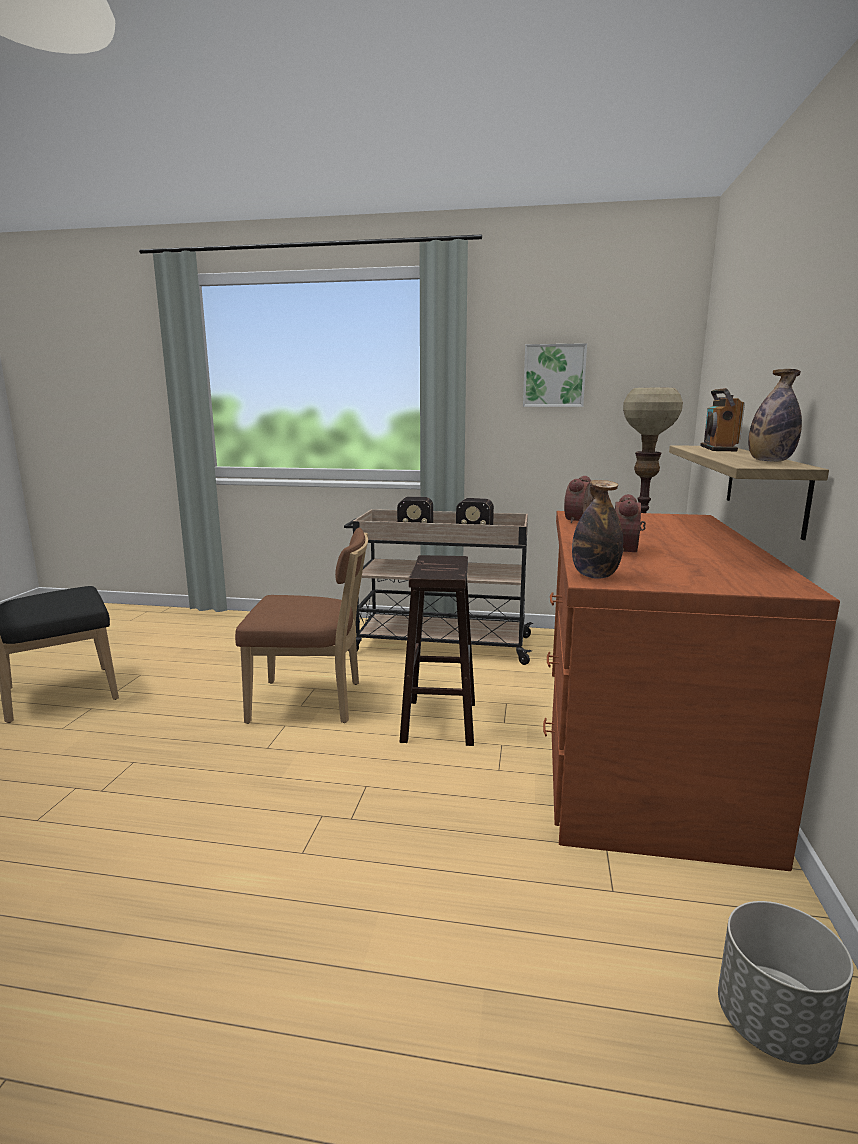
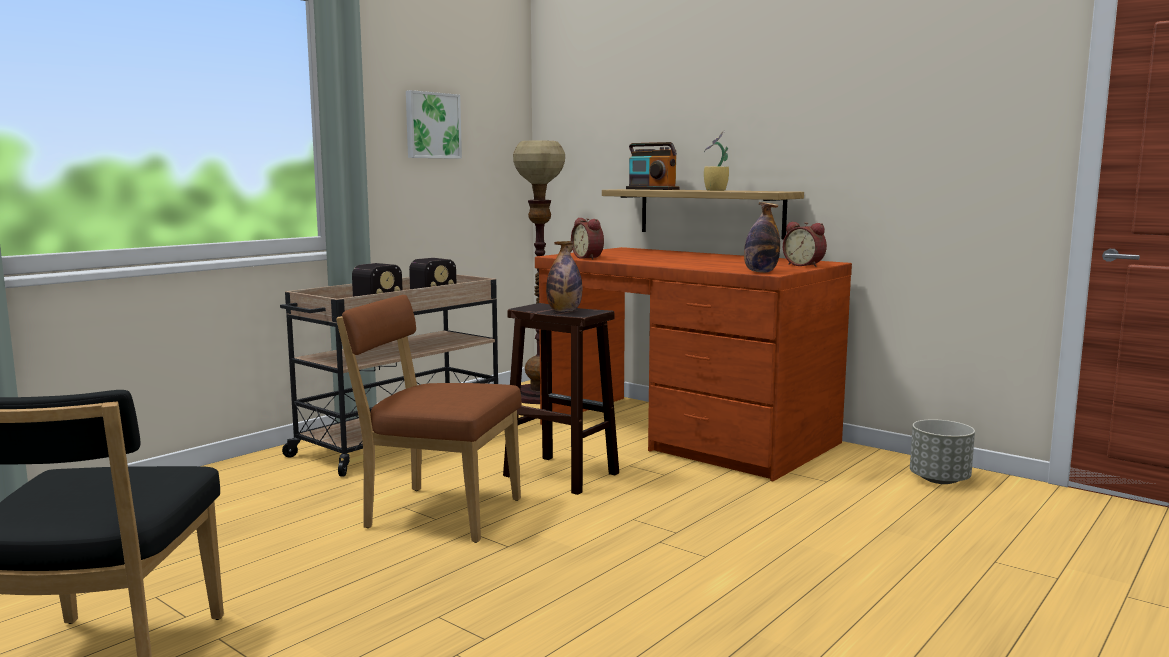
camera: 60 degrees left, 5 degrees down
brown chair [235,528,368,724] -> brown chair turned 105 degrees counterclockwise [336,295,522,543]
alarm clock [615,494,646,554] -> alarm clock moved to [783,222,827,267]
bottle [748,369,802,462] -> bottle moved to [546,241,582,311]
none -> potted plant [704,130,729,191]

